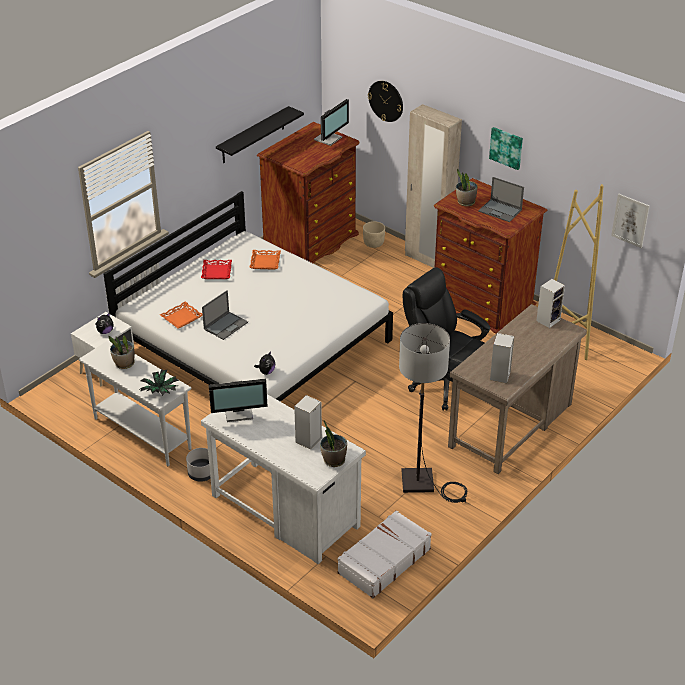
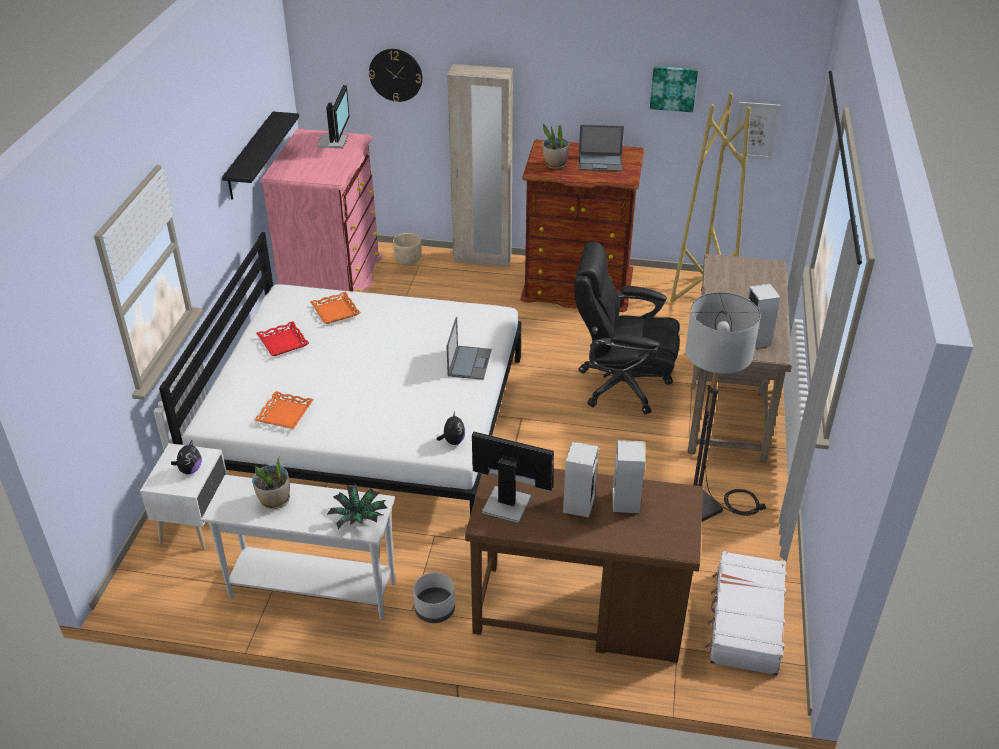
camera: 30 degrees left, 0 degrees up
white desk [201,394,366,564] -> brown desk [465,469,703,663]
laptop [202,290,248,340] -> laptop moved to [446,317,492,380]
monitor [209,379,267,422] -> monitor turned 120 degrees counterclockwise [472,432,554,523]
brown dresser [256,122,359,264] -> pink dresser [259,129,383,292]
potted plant [320,421,347,467] -> none
picture [489,127,523,170] -> picture moved to [650,66,698,112]
speaker [536,279,565,328] -> speaker moved to [563,441,599,517]

